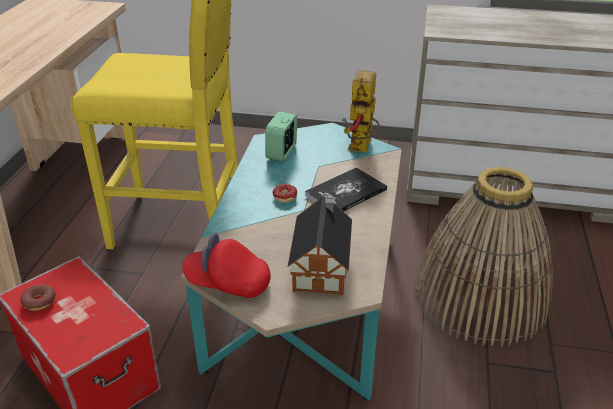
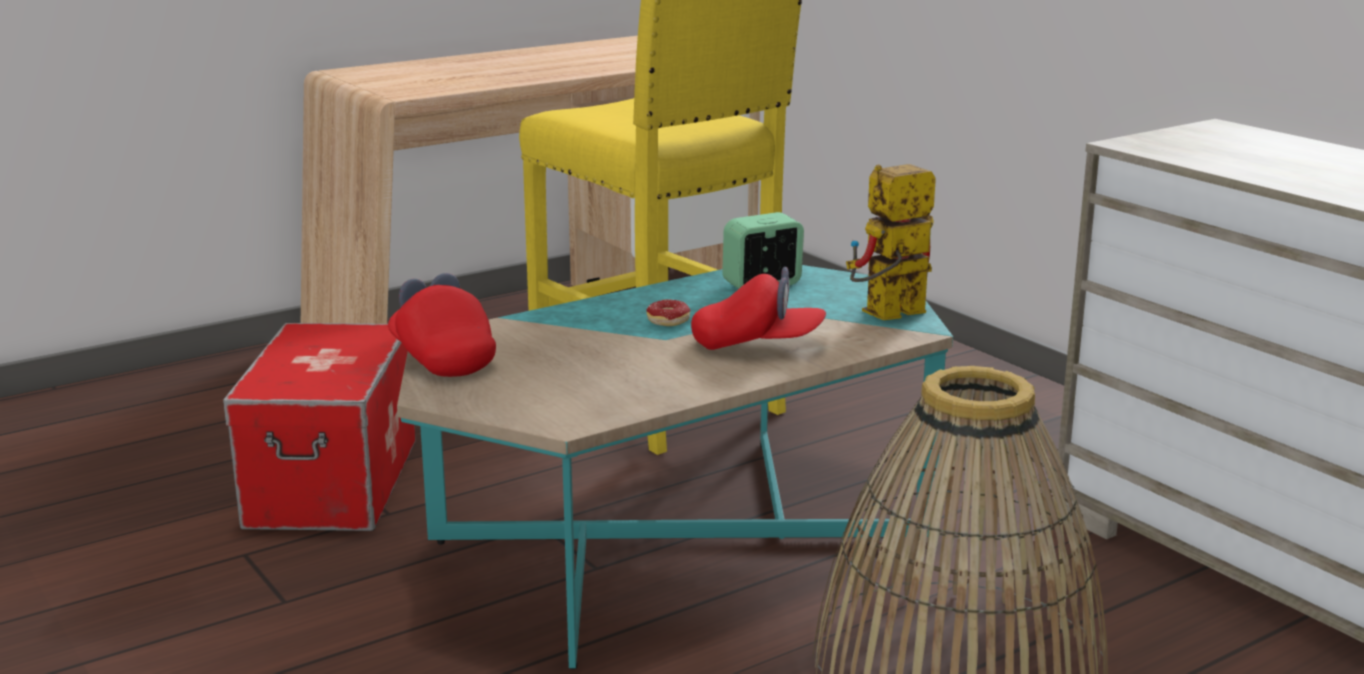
camera: 45 degrees right, 15 degrees down
donut [20,284,56,311] -> none
toy house [288,197,352,295] -> none
book [305,167,387,212] -> red cap [691,267,826,350]

